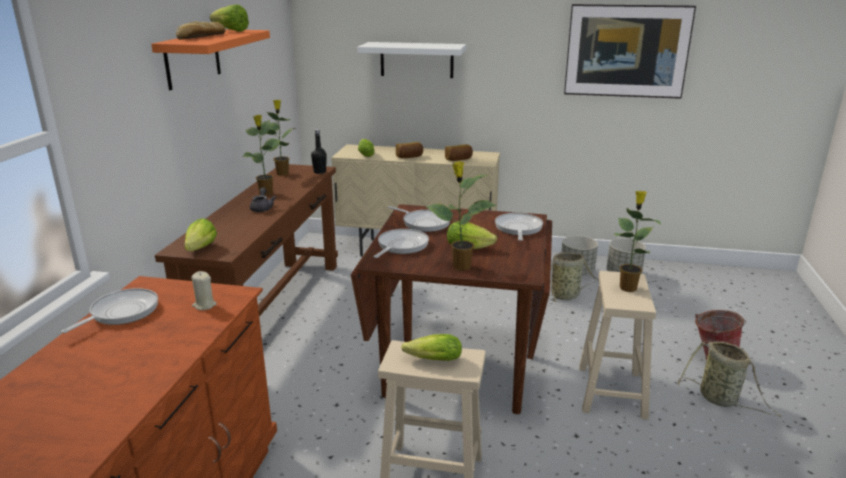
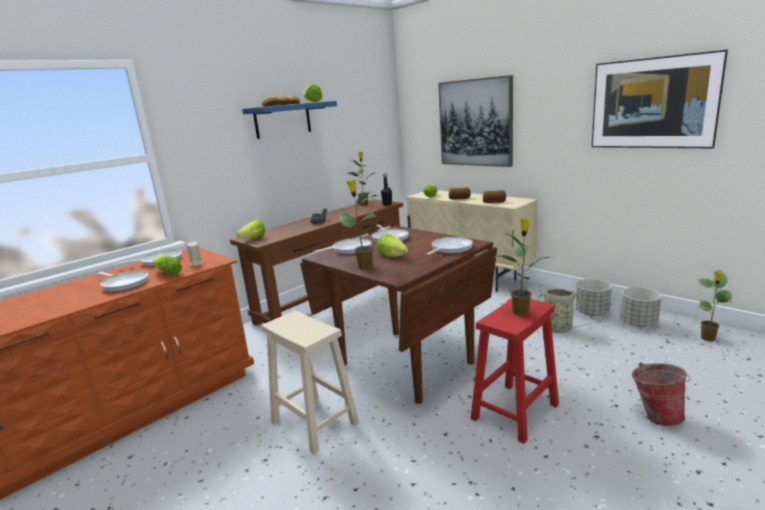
camera: 35 degrees right, 5 degrees down
orange shelf [151,29,270,90] -> blue shelf [242,101,337,139]
potted plant [242,115,280,196] -> potted plant moved to [698,270,733,341]
white shelf [357,42,466,78] -> picture [438,75,513,167]
lettuce [401,334,462,361] -> lettuce moved to [152,255,182,275]
beige stool [579,271,656,420] -> red stool [471,298,559,444]
basket [678,341,781,417] -> none
none -> frying pan [97,271,149,292]

